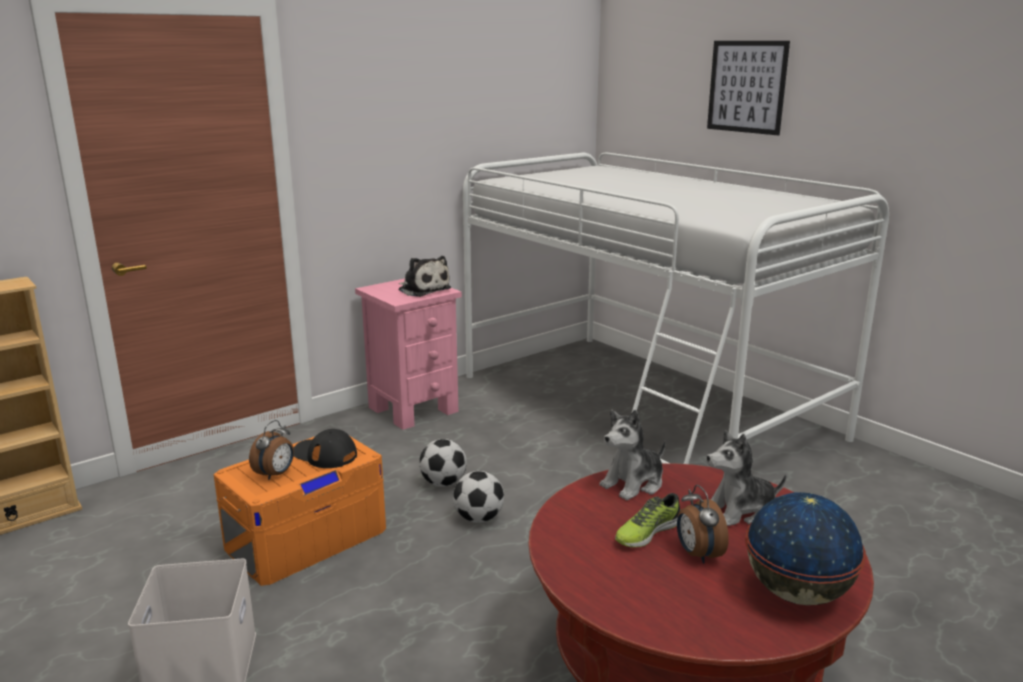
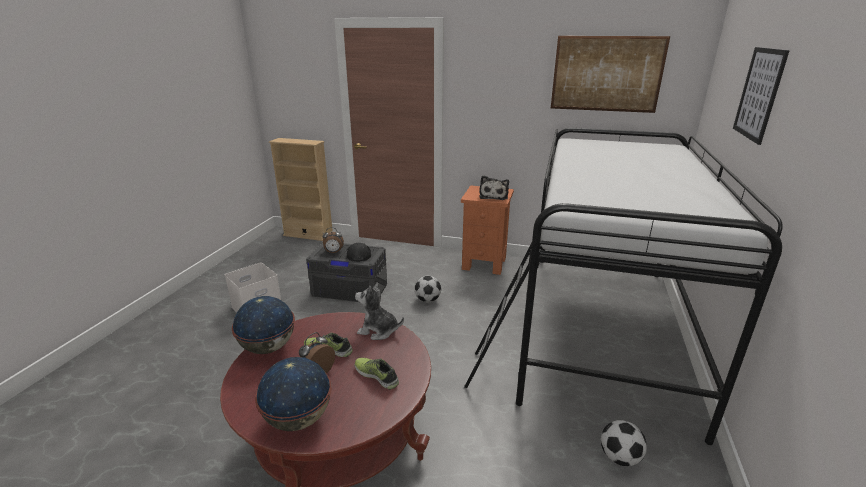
camera: 55 degrees right, 5 degrees up
orange storage box [214,436,386,586] -> grey storage box [306,243,387,302]
pink nightstand [355,279,462,430] -> orange nightstand [461,185,514,275]
football [453,471,504,523] -> football moved to [601,420,647,466]
white bed [463,153,889,464] -> black bed [464,128,783,445]
plush toy [706,430,787,526] -> shoe [355,358,399,390]
none -> globe [232,296,295,354]
none -> picture [551,36,670,113]

